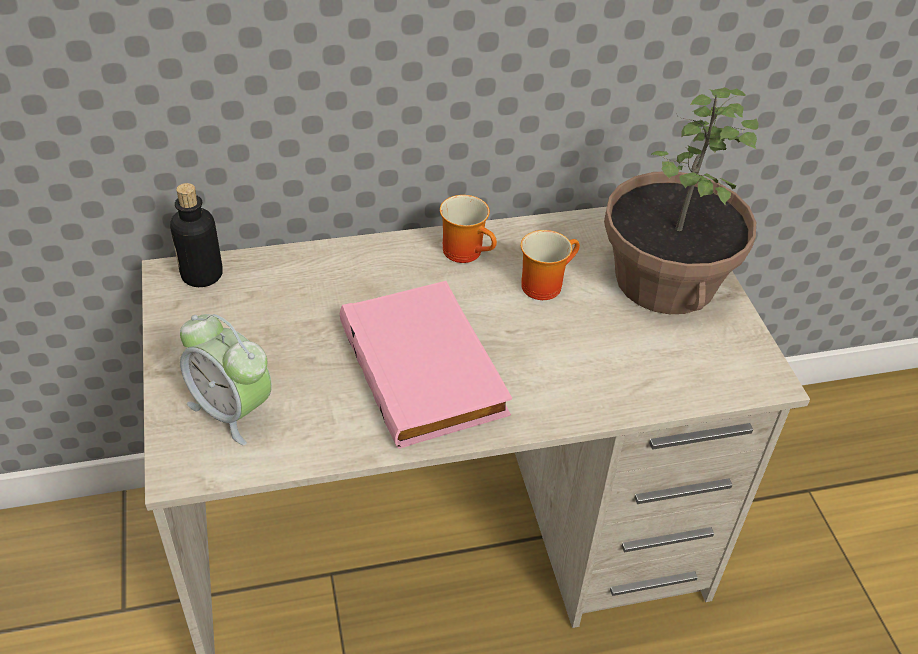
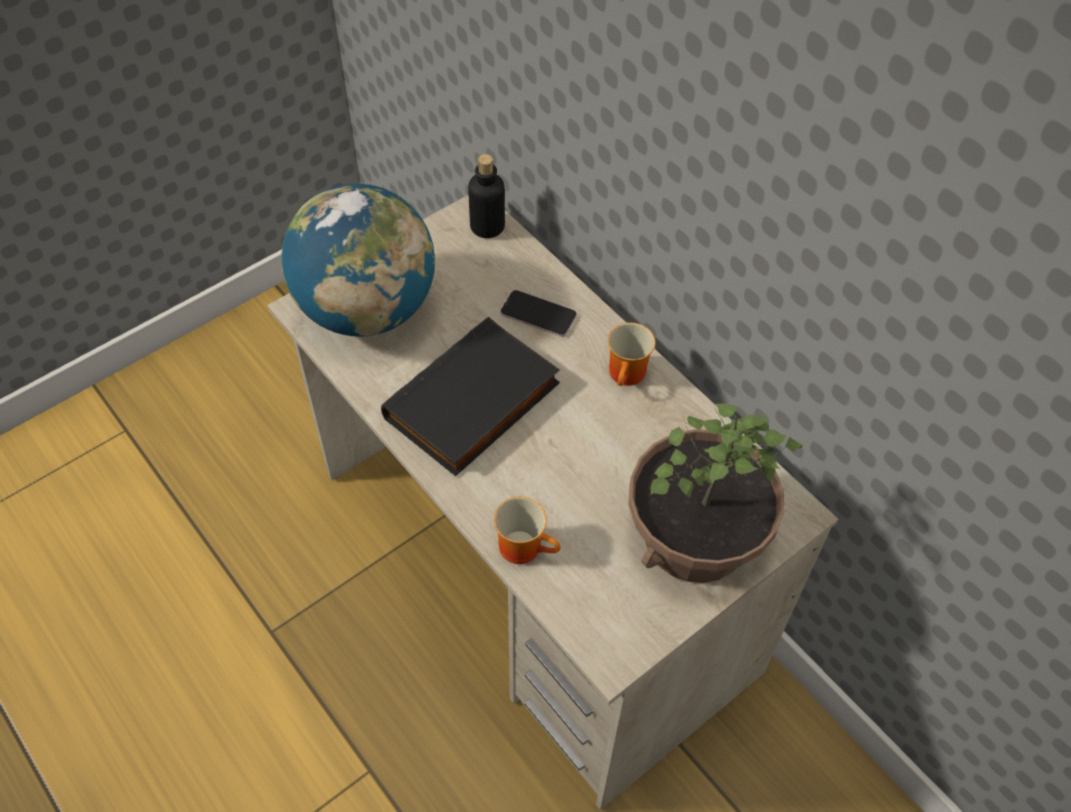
camera: 65 degrees right, 10 degrees up
alarm clock [180,314,272,445] -> globe [281,184,435,337]
pink book [340,281,512,449] -> black book [381,317,560,476]
mug [521,230,580,300] -> mug moved to [494,497,560,564]
none -> phone [500,290,577,337]

